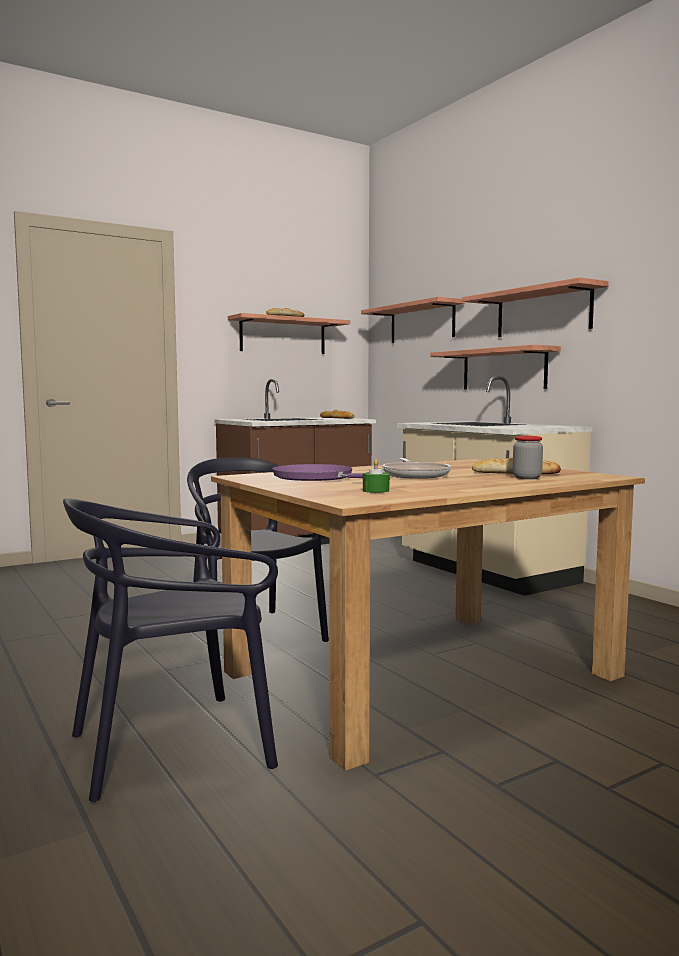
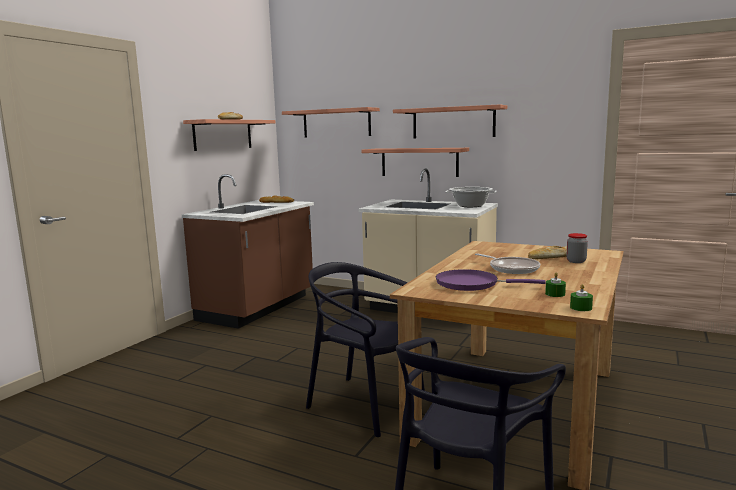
camera: 30 degrees left, 5 degrees up
none -> cooking pot [445,187,497,207]
none -> green candle [570,284,593,311]

